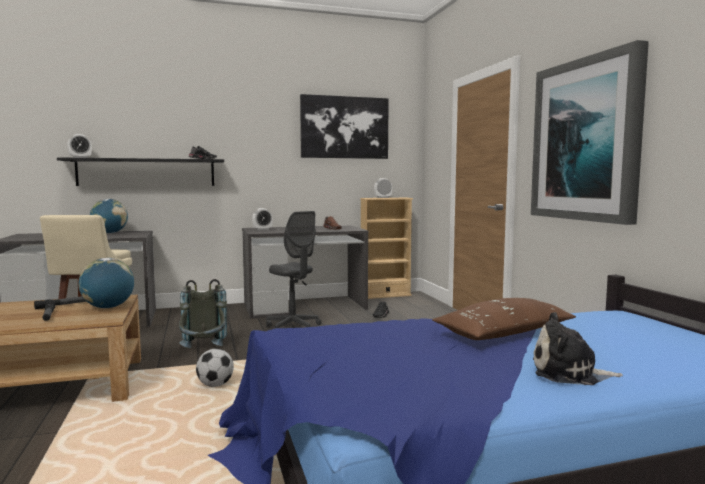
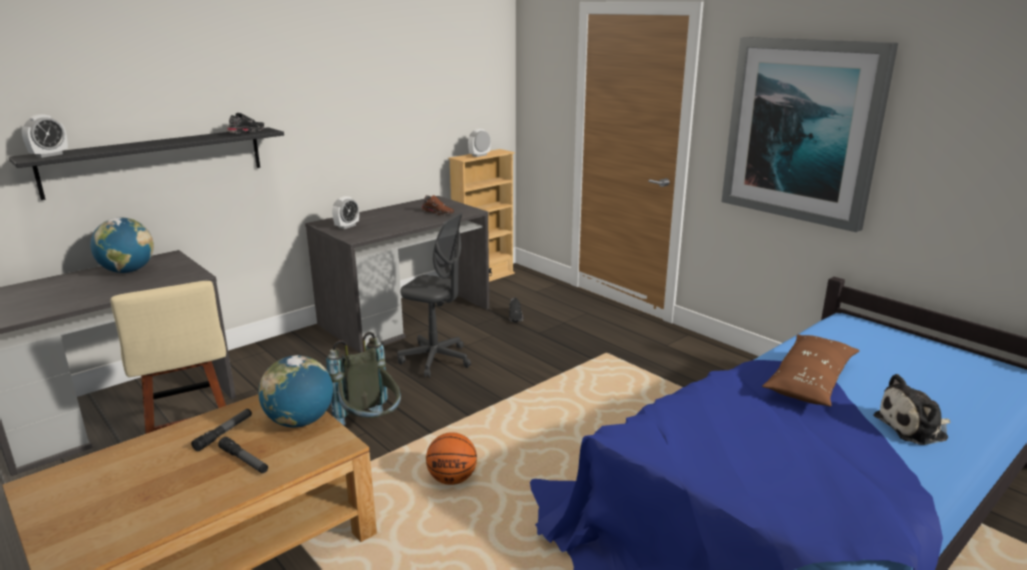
camera: 25 degrees left, 15 degrees up
football [196,349,234,387] -> basketball [426,432,477,485]
picture [300,94,389,159] -> none

